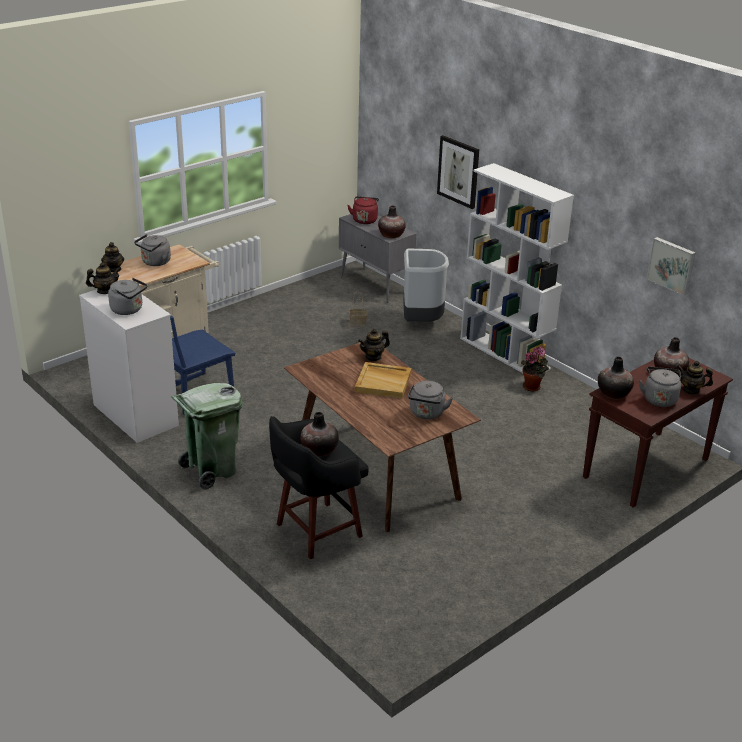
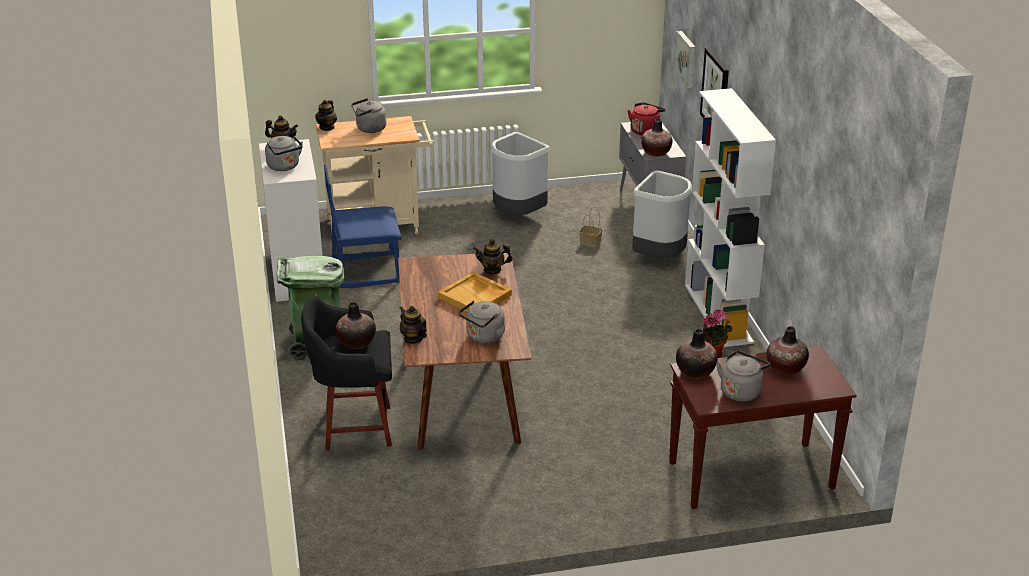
camera: 30 degrees right, 0 degrees up
picture [647,237,695,295] -> picture moved to [674,31,695,88]
teapot [677,361,713,395] -> teapot moved to [400,306,427,344]
none -> grey trash can [491,132,550,215]

